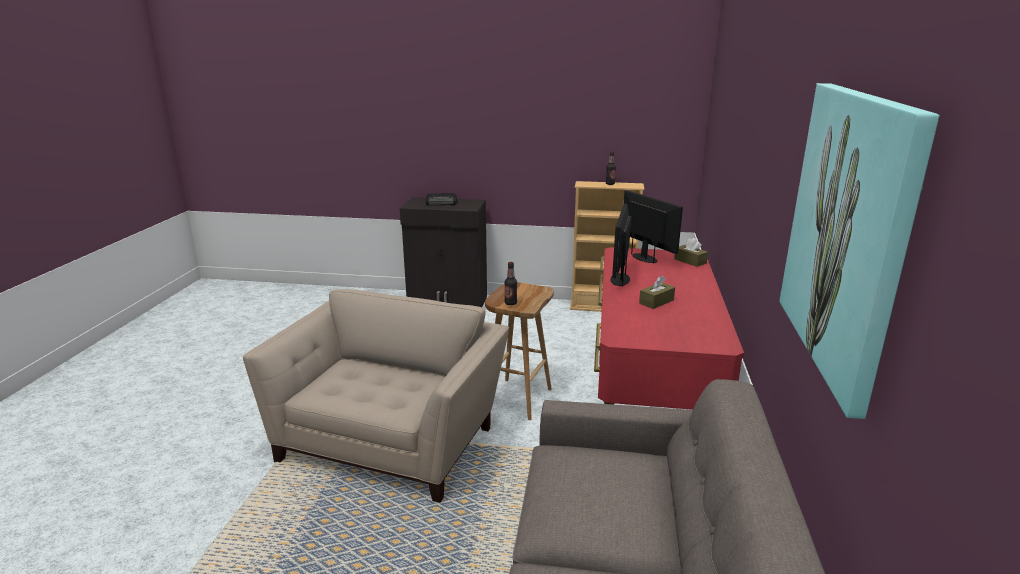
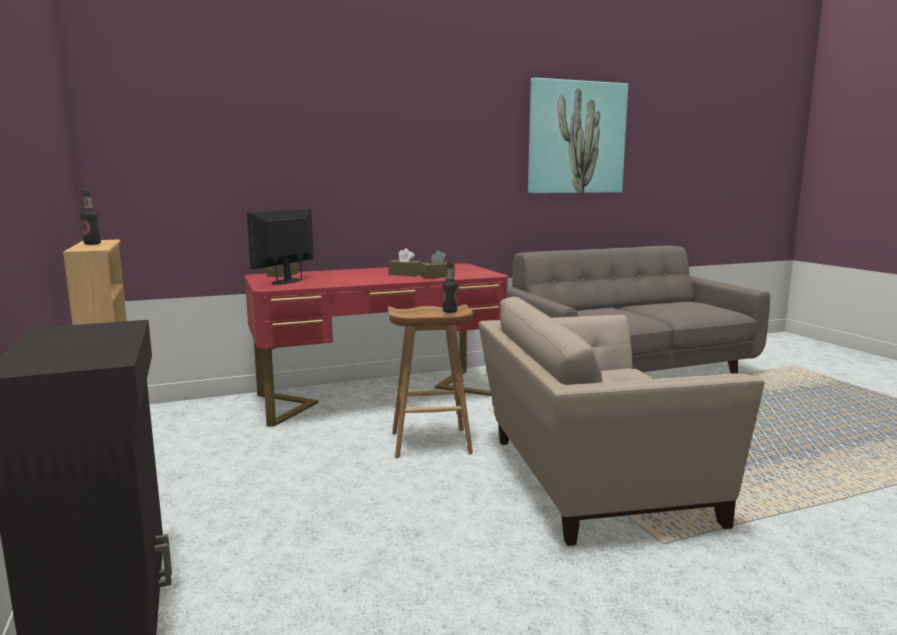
camera: 120 degrees left, 10 degrees down
radio [426,193,457,205] -> none
monitor [610,204,631,287] -> none
none -> brown tissue box [420,250,455,279]

